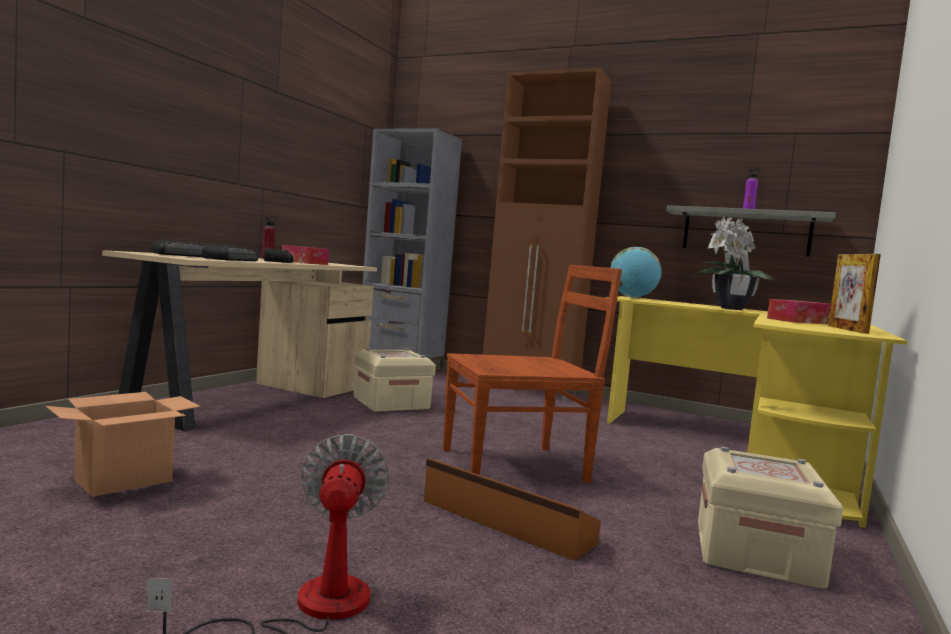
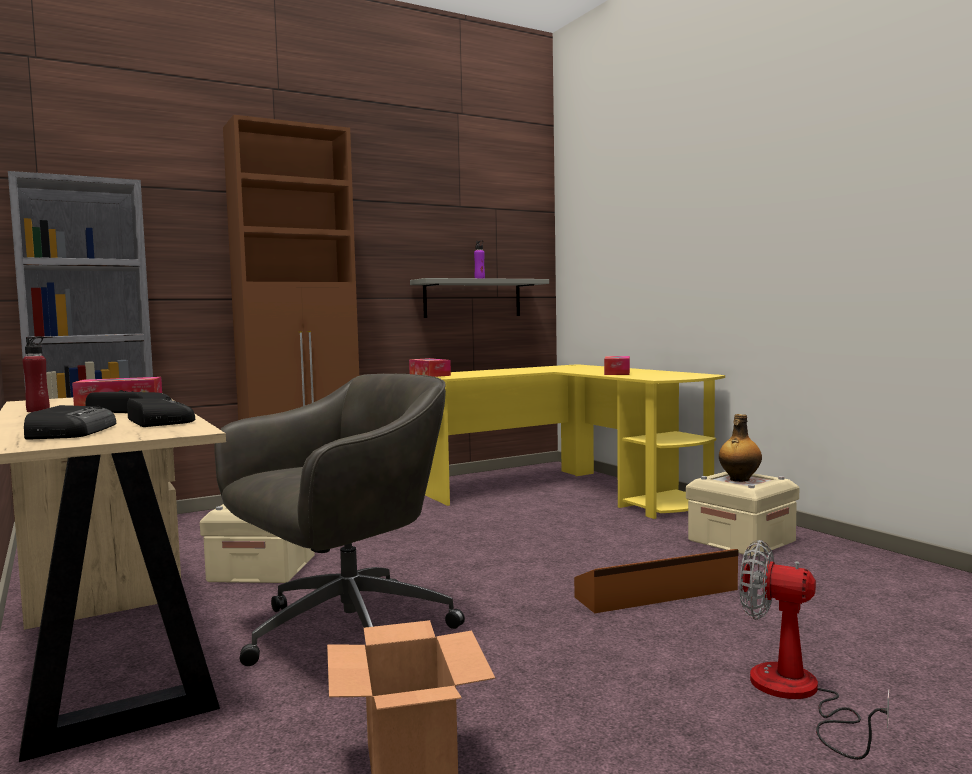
camera: 55 degrees left, 0 degrees up
brown chair [443,265,622,483] -> none
globe [610,247,662,298] -> tissue box [409,358,451,377]
potted plant [696,216,772,310] -> none
picture frame [828,254,881,334] -> none
none -> grey office chair [214,374,465,666]
none -> bottle [719,414,762,482]

